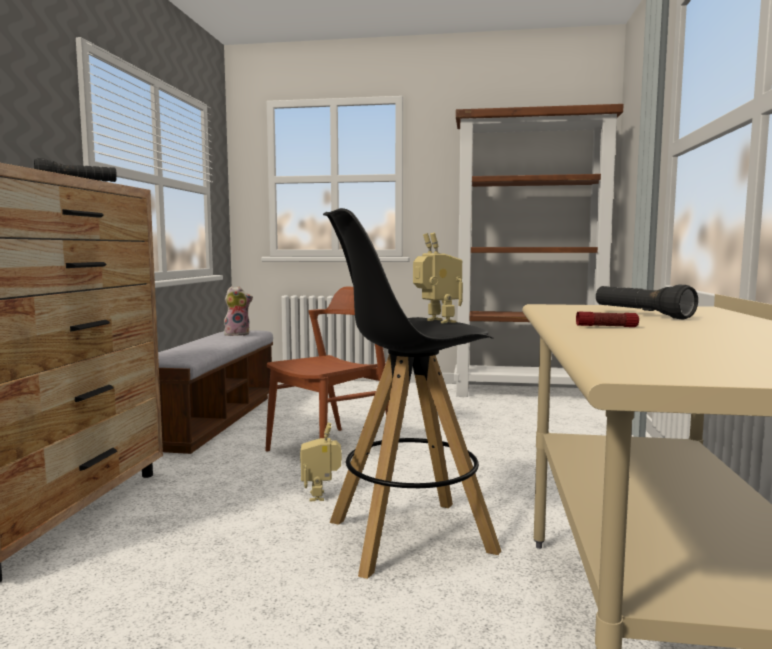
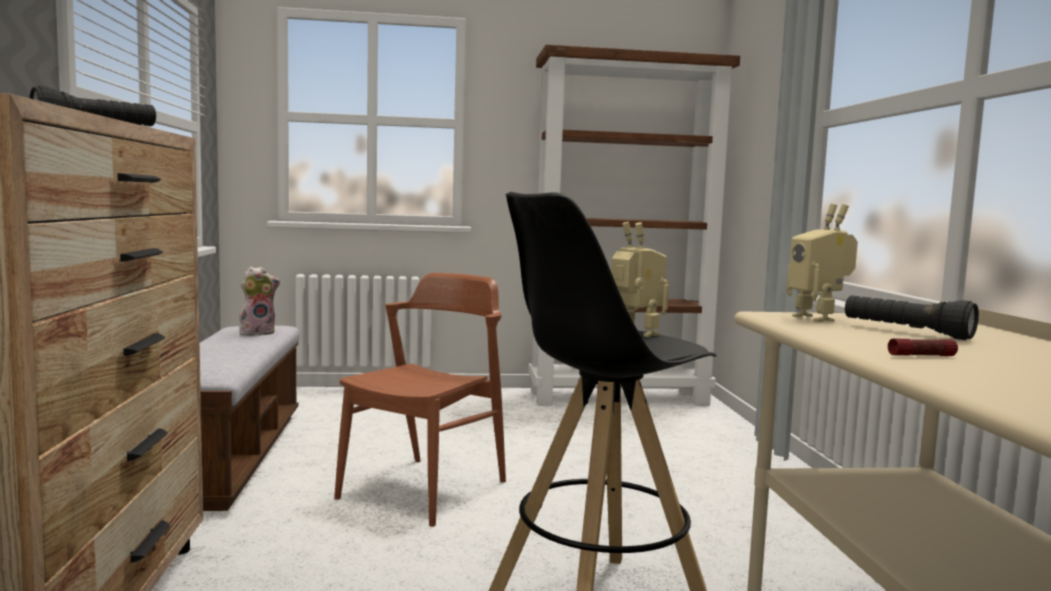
camera: 15 degrees left, 0 degrees up
toy robot [300,423,342,501] -> toy robot moved to [787,204,858,322]

